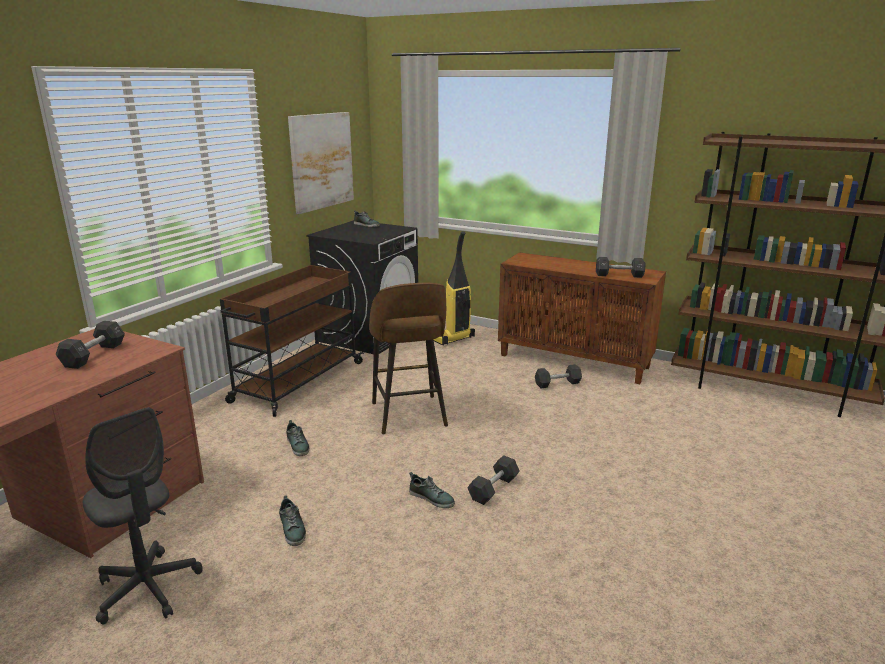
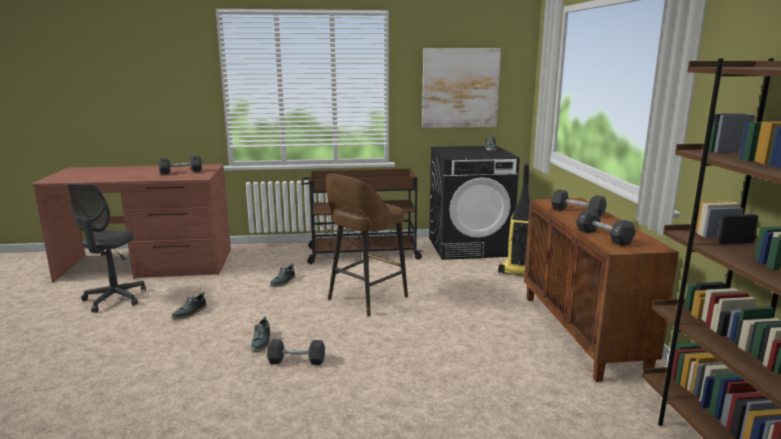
camera: 55 degrees right, 5 degrees down
black dumbbell [535,364,582,388] -> black dumbbell moved to [551,190,606,217]

